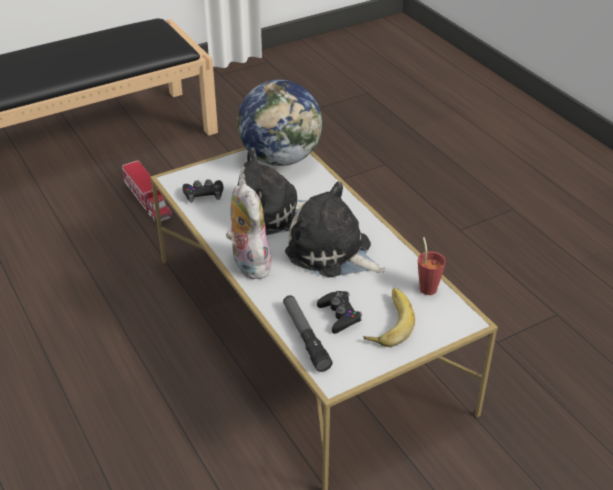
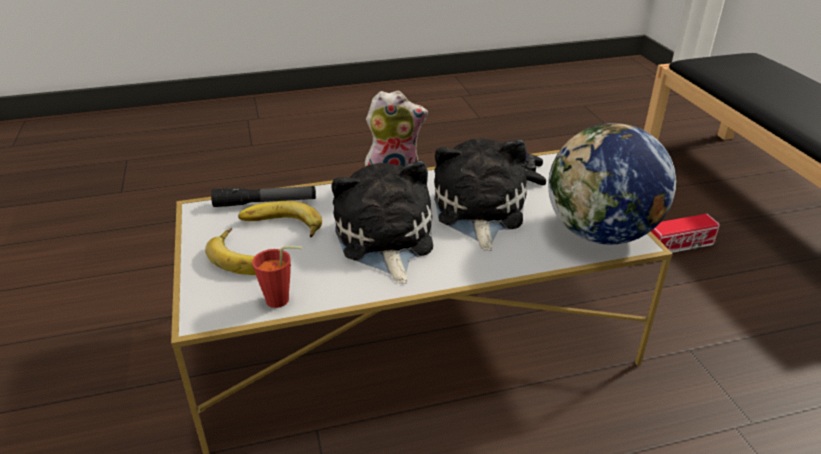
camera: 105 degrees right, 5 degrees down
plush toy [285,182,386,278] -> plush toy turned 60 degrees counterclockwise [331,160,433,284]
black game controller [317,291,362,334] -> banana [238,201,322,237]

